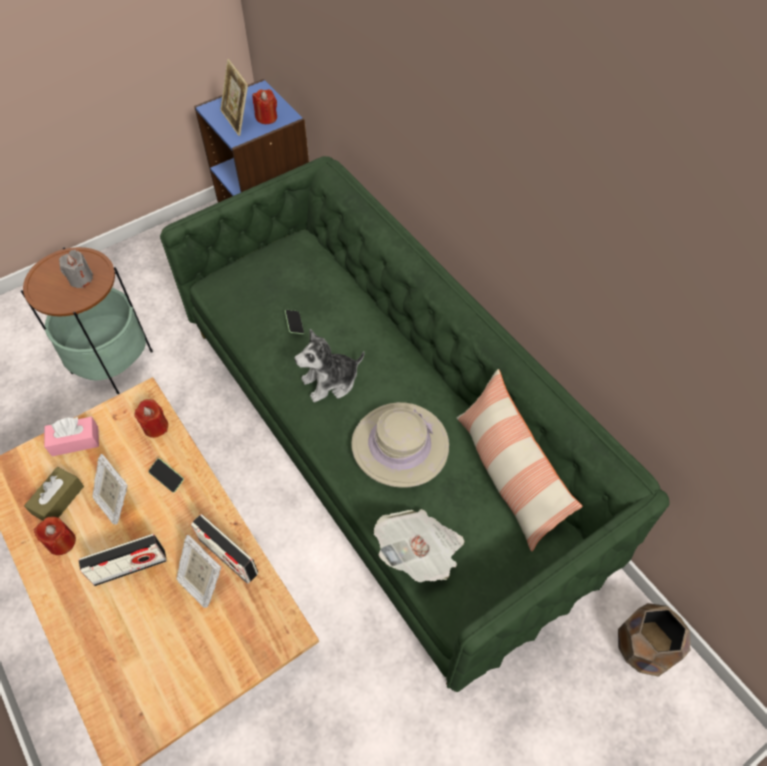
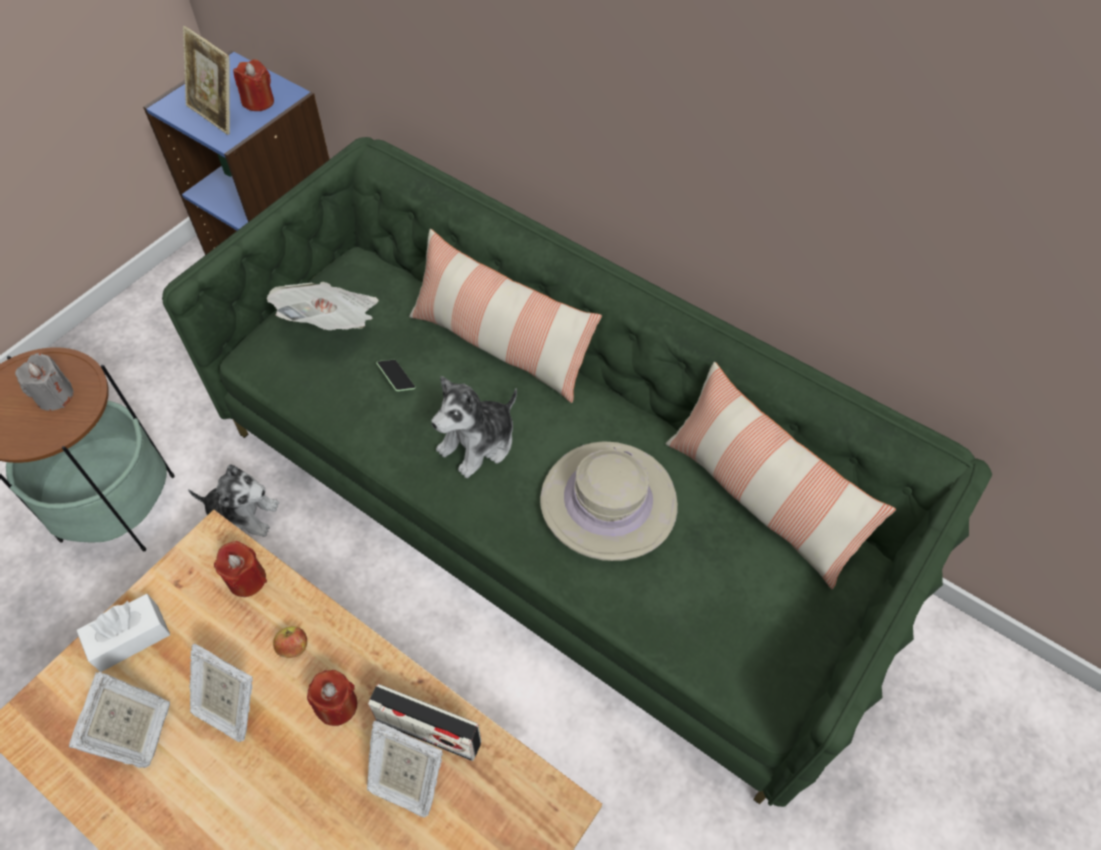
camera: 20 degrees left, 0 degrees up
brown tissue box [24,467,84,521] -> picture frame [69,672,170,768]
red candle [34,517,76,555] -> red candle moved to [307,670,357,726]
pink tissue box [44,417,99,456] -> white tissue box [76,594,170,672]
radio [79,534,167,586] -> none
phone [149,458,184,493] -> apple [273,626,307,658]
newspaper [374,509,465,582] -> newspaper moved to [267,282,378,330]
brown planter [618,603,690,677] -> none
none -> plush toy [188,465,279,537]
none -> pillow [409,229,602,403]

